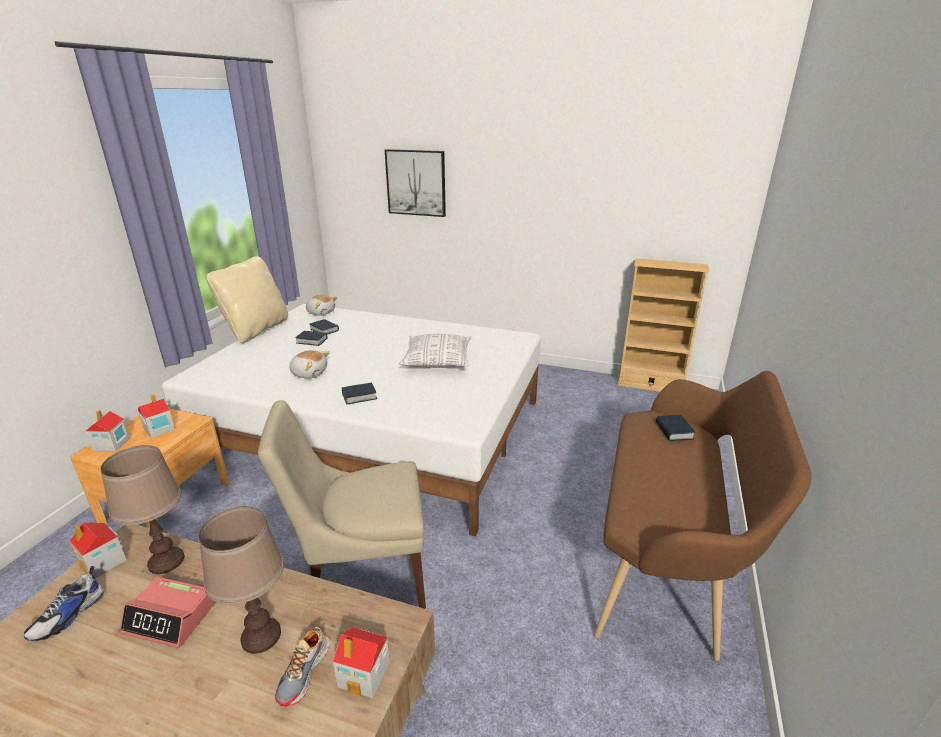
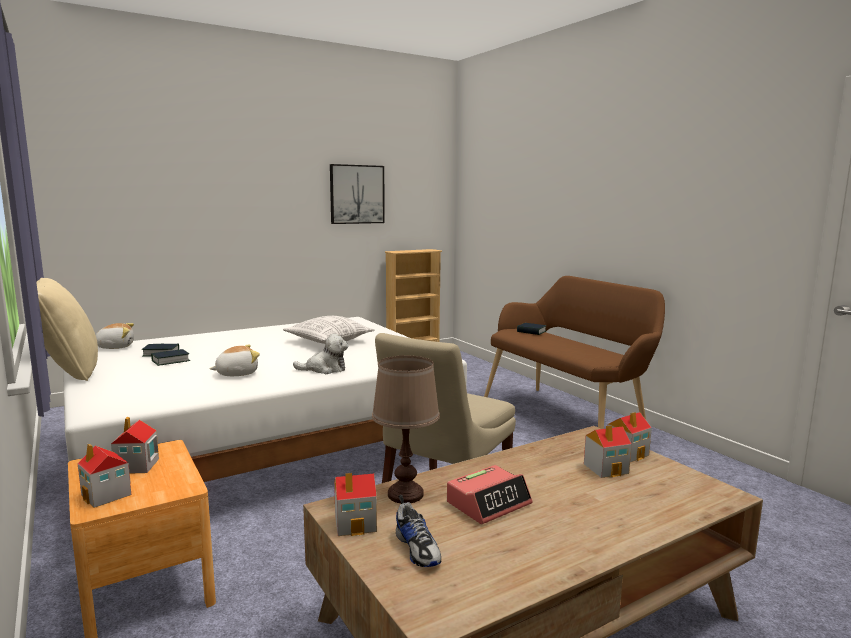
camera: 50 degrees left, 15 degrees down
brown table lamp [199,506,284,654] -> none
shoe [275,627,330,707] -> toy house [584,425,632,478]
book [342,382,377,404] -> plush toy [293,334,349,374]
picture [385,149,446,217] -> picture moved to [330,164,385,224]

